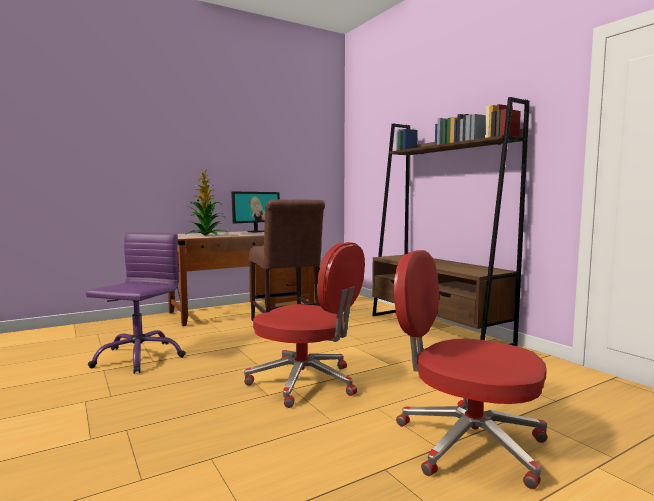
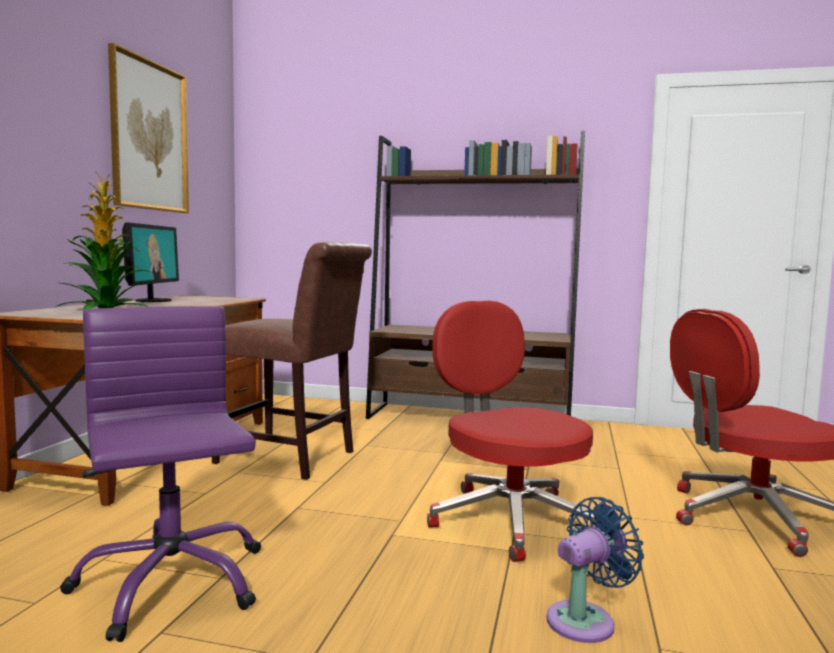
camera: 45 degrees left, 0 degrees up
red office chair [244,242,365,408] -> red office chair turned 105 degrees counterclockwise [427,301,596,562]
none -> picture [108,43,189,213]
none -> blue fan [547,497,644,643]

